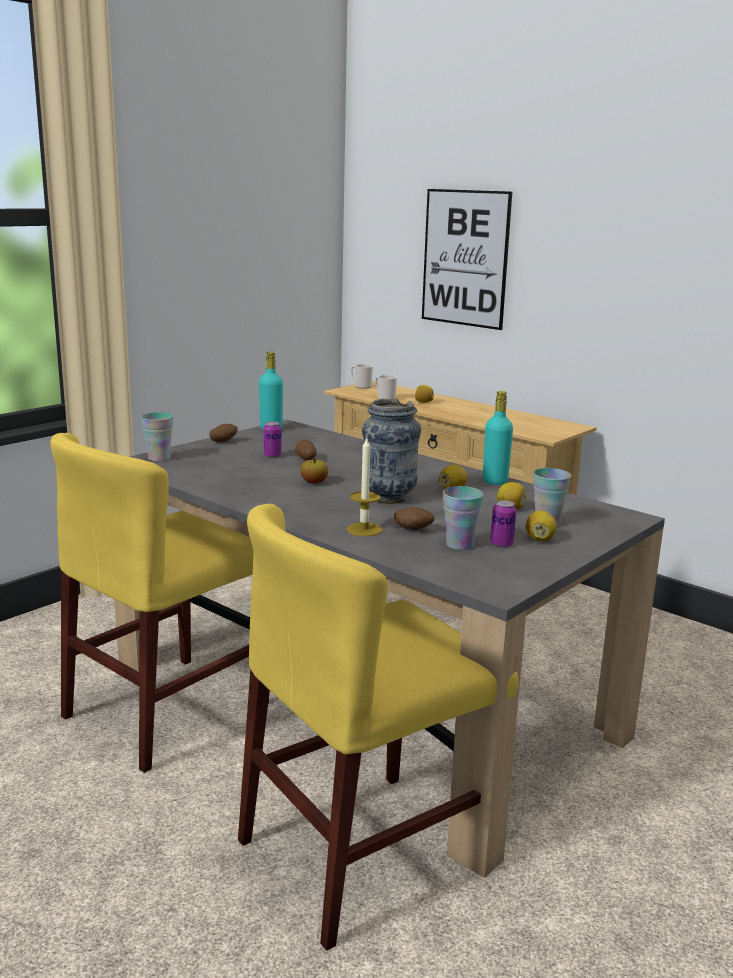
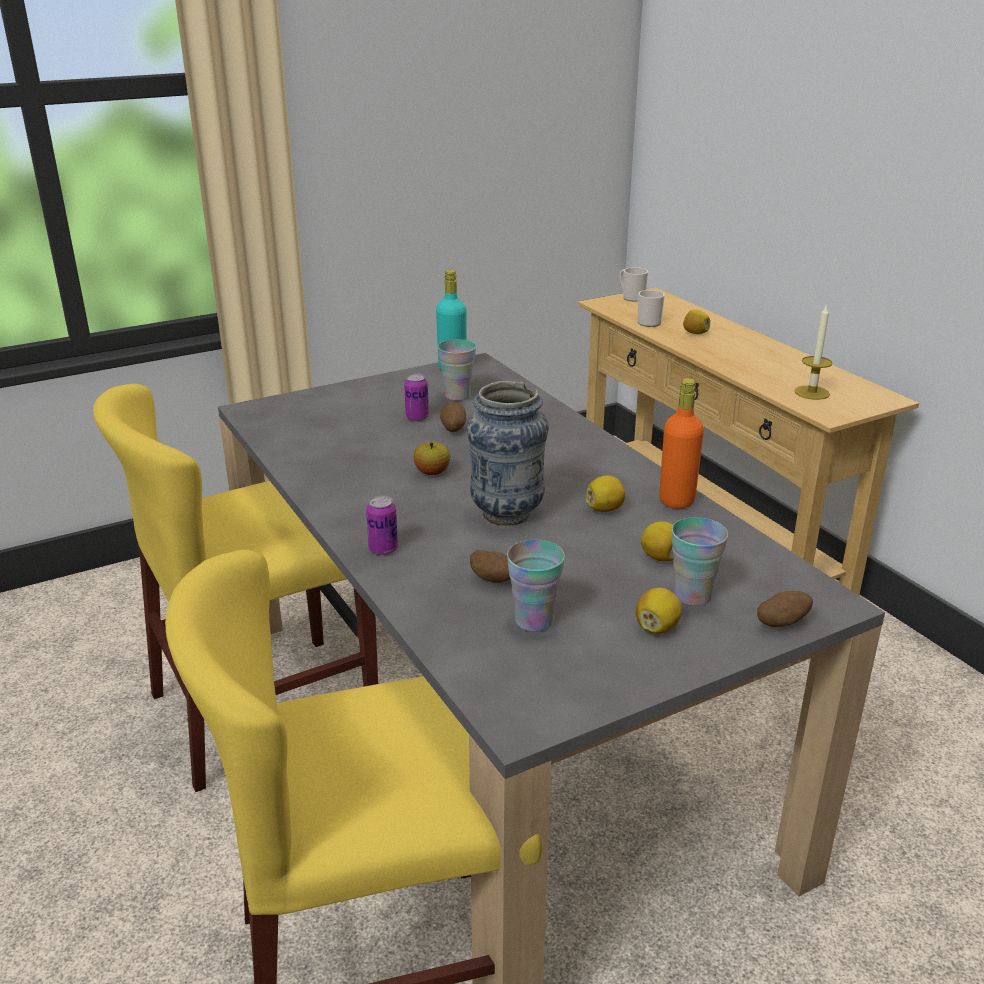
camera: 20 degrees right, 10 degrees up
cup [141,412,173,461] -> cup moved to [438,339,476,401]
potato [209,424,238,442] -> potato moved to [757,591,813,627]
candle [346,438,382,536] -> candle moved to [794,304,832,400]
picture [422,189,512,330] -> none
turquoise bottle [483,391,513,485] -> orange bottle [659,378,704,509]
can [490,500,516,548] -> can moved to [366,495,398,555]

